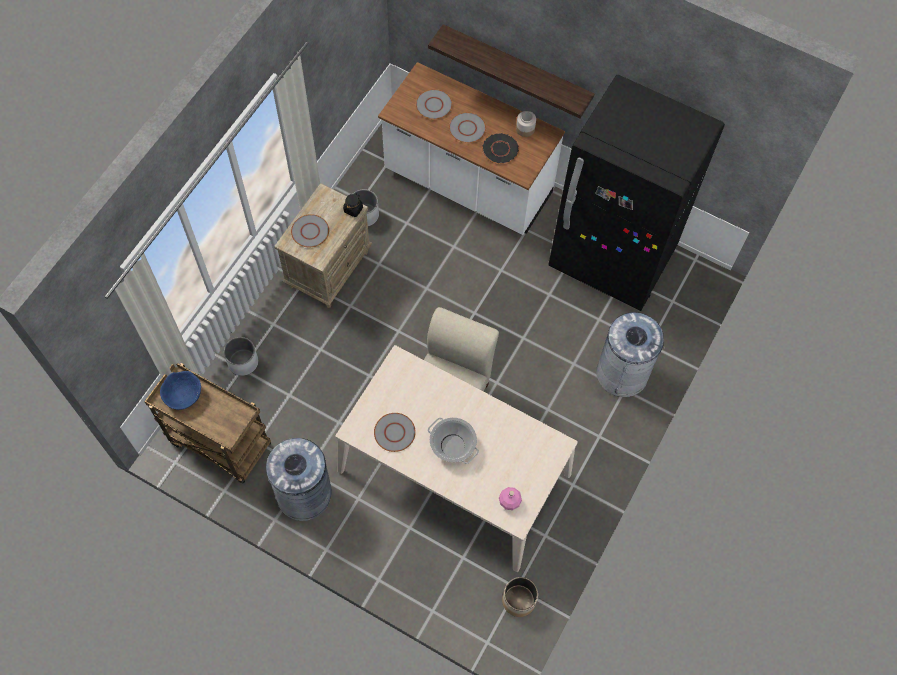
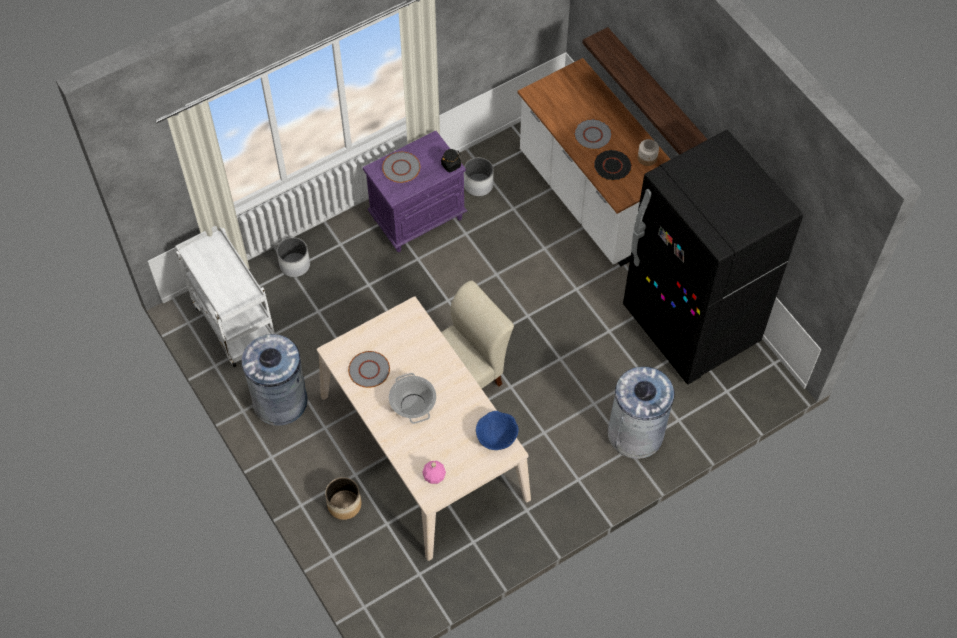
camera: 30 degrees right, 5 degrees down
brown cart [144,363,271,484] -> white cart [175,226,275,367]
blue bowl [160,371,201,410] -> blue bowl moved to [476,411,519,450]
beige nightstand [274,183,372,308] -> purple nightstand [363,131,467,252]
grey plate [416,89,453,119] -> none
planter [502,577,538,617] -> planter moved to [325,477,362,520]

